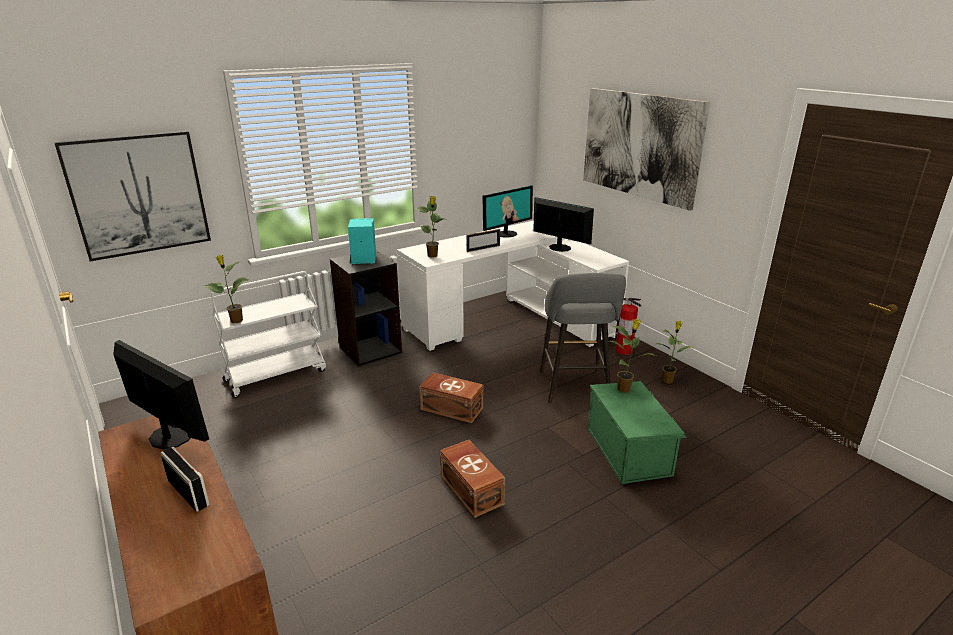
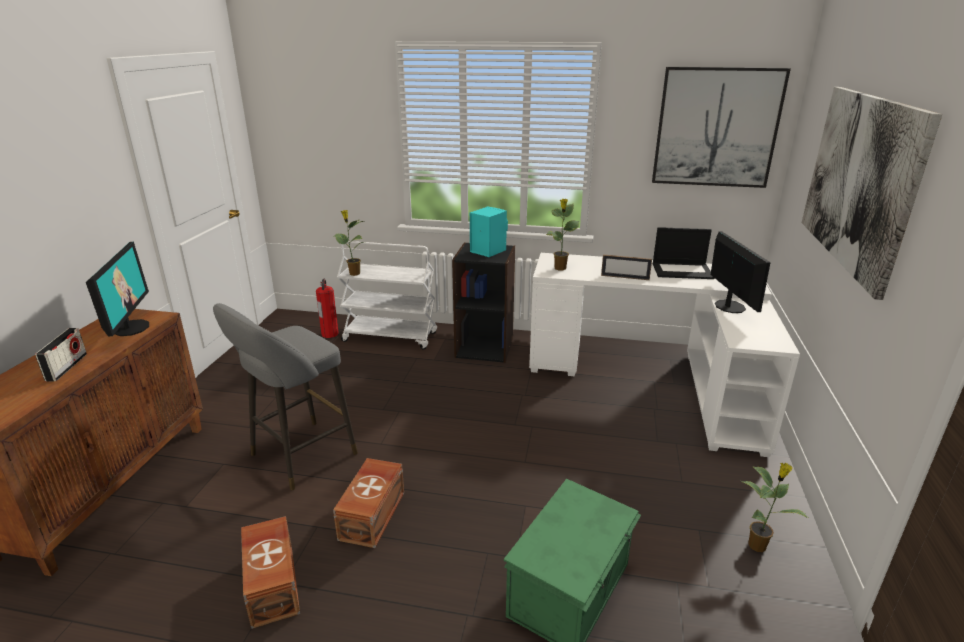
camera: 45 degrees right, 0 degrees up
picture [54,131,211,261] -> picture moved to [652,67,791,188]
brown storage box [420,373,483,423] -> brown storage box moved to [241,516,300,629]
monitor [482,185,533,238] -> laptop [653,227,714,279]
grey stool [540,273,626,403] -> grey stool moved to [213,303,358,490]
potted plant [607,319,656,393] -> none
fire extinguisher [615,298,641,355] -> fire extinguisher moved to [316,279,339,338]

